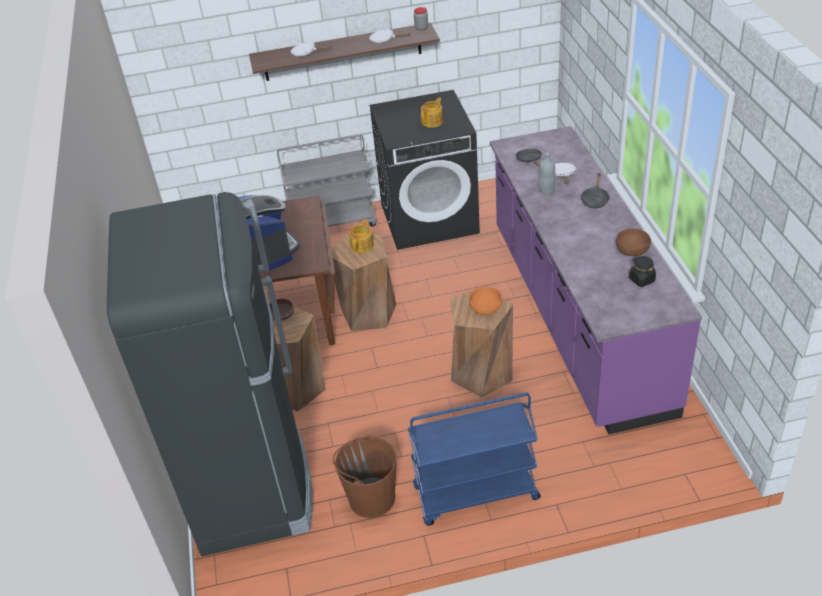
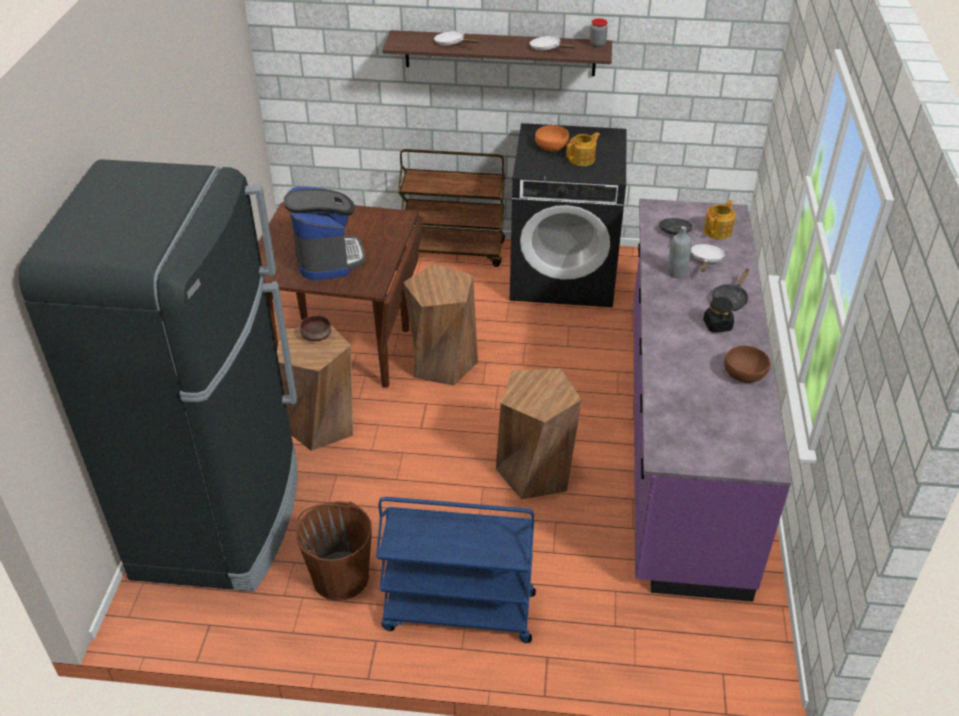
camera: 15 degrees right, 0 degrees up
grey cart [277,134,377,227] -> brown cart [398,149,505,267]
teapot [349,219,374,253] -> teapot moved to [703,200,736,239]
orange bowl [469,287,502,315] -> orange bowl moved to [535,125,569,151]
black jar [629,256,656,287] -> black jar moved to [703,296,734,333]

